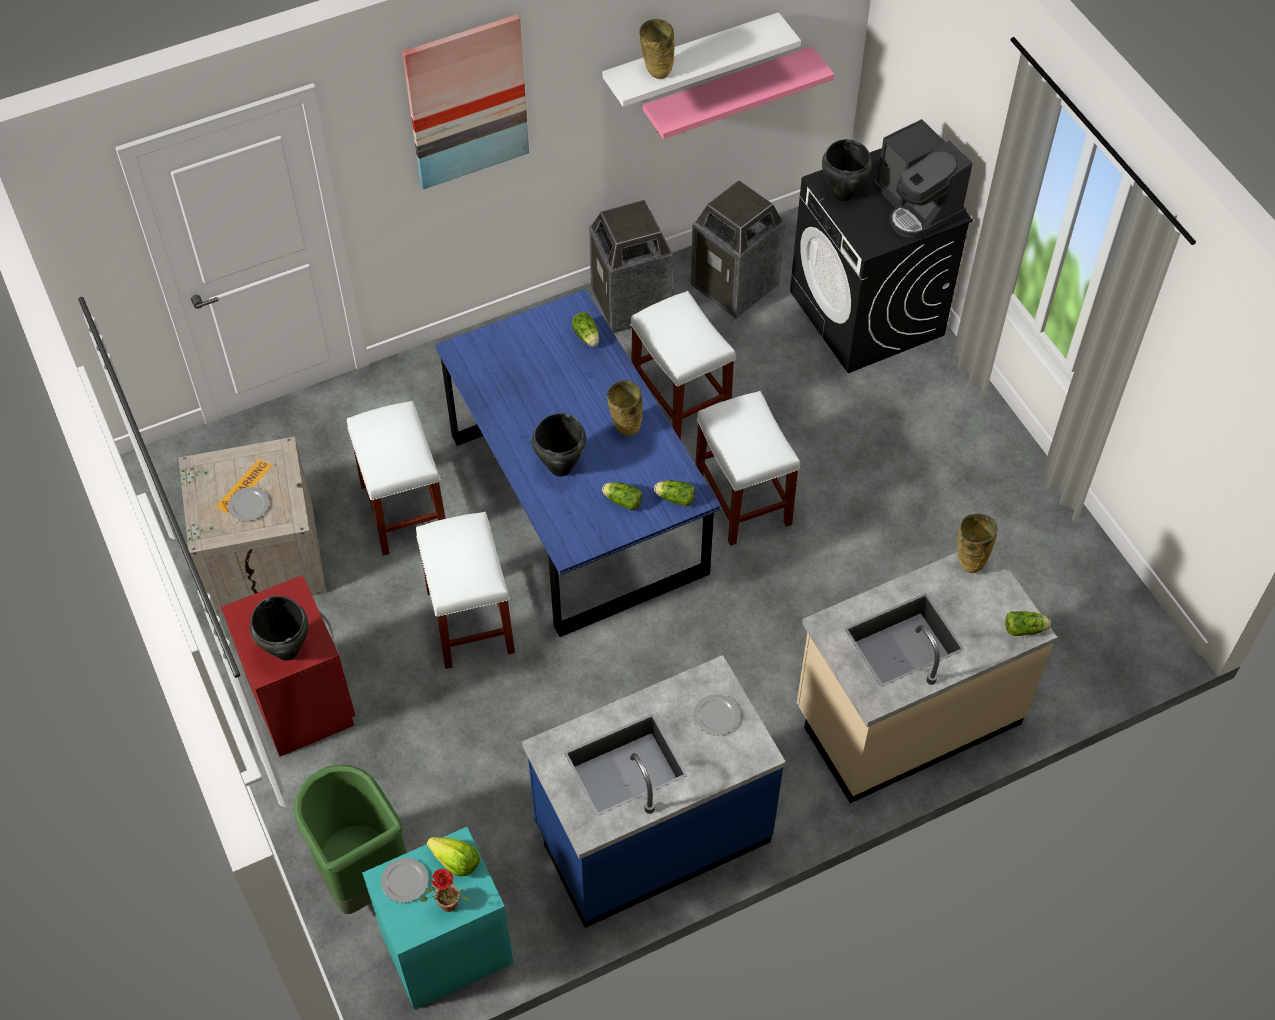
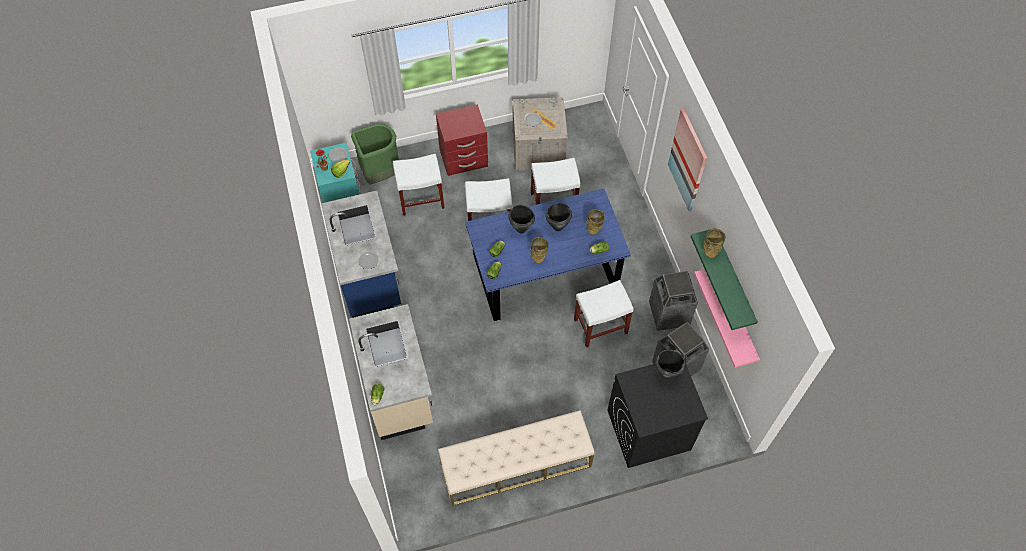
camera: 100 degrees right, 5 degrees up
black cooking pot [250,596,309,661] -> black cooking pot moved to [545,203,572,231]
white shelf [602,12,801,107] -> green shelf [690,228,758,330]
white stool [695,391,800,546] -> white stool moved to [393,154,444,216]
coffee machine [873,119,972,237] -> none
beige vase [958,514,997,573] -> beige vase moved to [586,209,605,235]
none -> beige bench [438,410,595,506]

